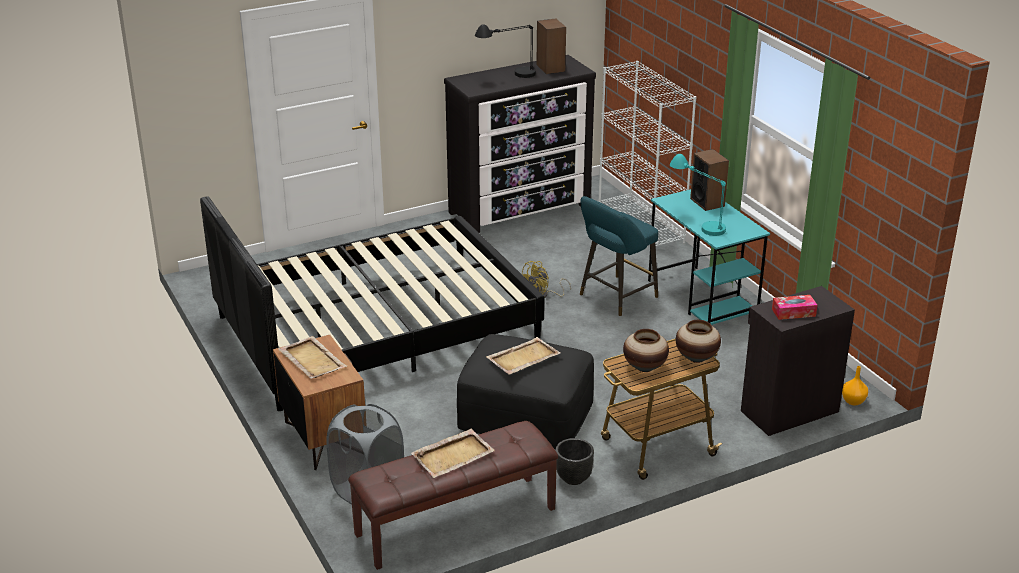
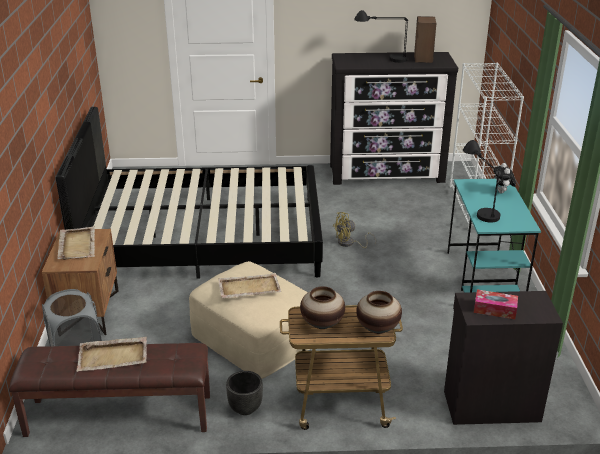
camera: 25 degrees right, 0 degrees up
black ottoman [457,334,594,449] -> beige ottoman [189,261,310,379]
turquoise stool [580,196,658,317] -> none
turquoise table lamp [670,154,726,236] -> black table lamp [463,140,501,223]
speaker [690,149,729,211] -> plush toy [493,163,516,193]
orange vase [842,366,868,406] -> none

